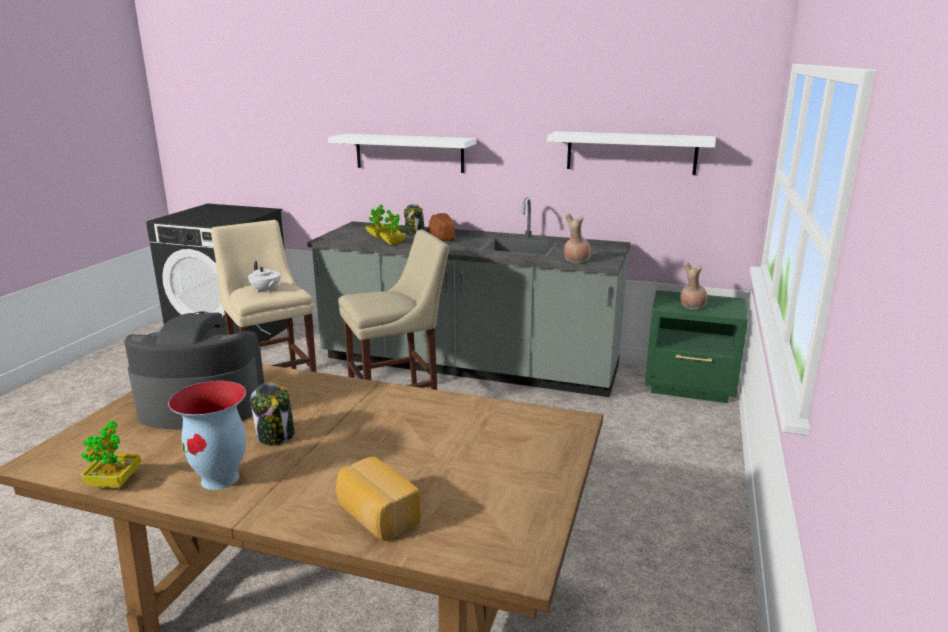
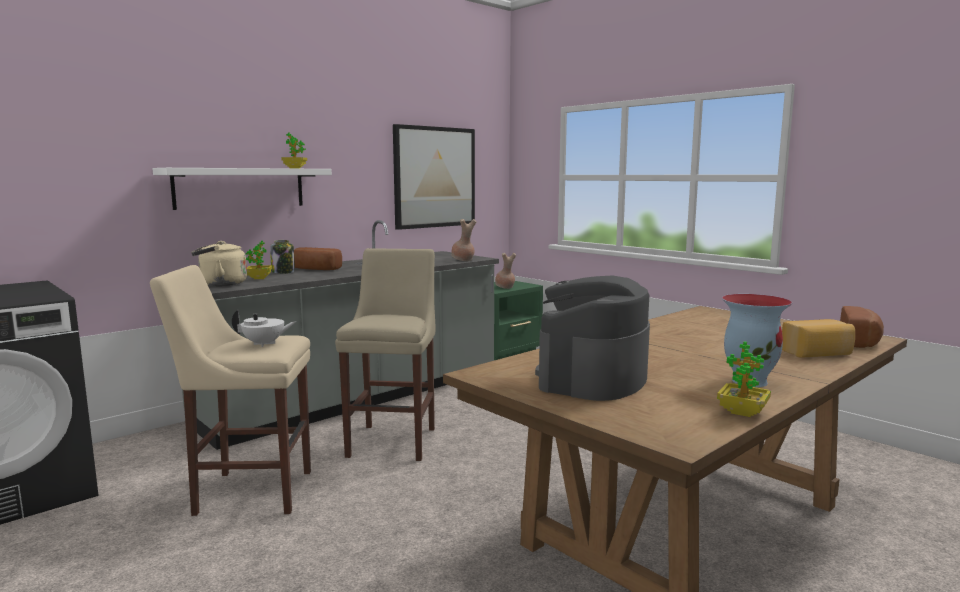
camera: 60 degrees left, 10 degrees down
jar [250,383,295,446] -> none
potted plant [380,210,406,245] -> potted plant moved to [281,133,307,168]
white shelf [547,131,716,175] -> picture [393,124,475,230]
none -> beige kettle [191,241,247,286]
none -> bread [840,306,884,348]

